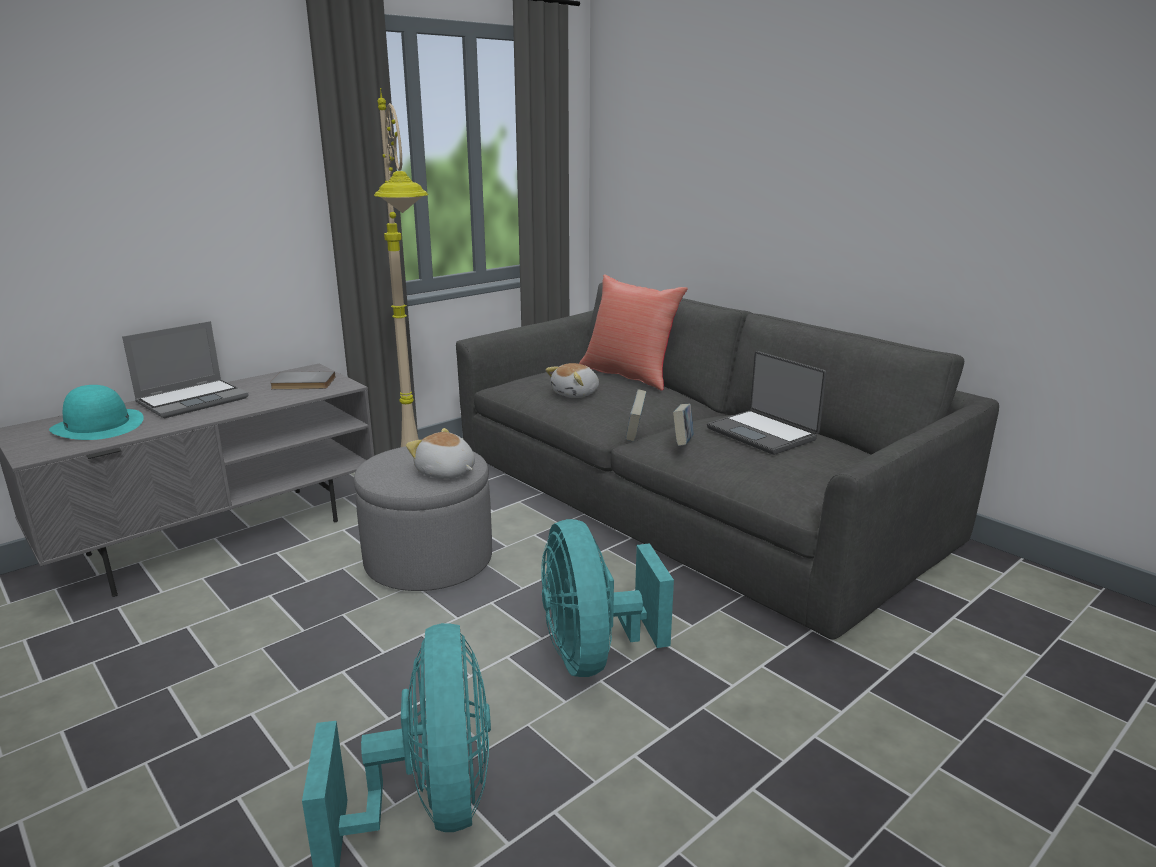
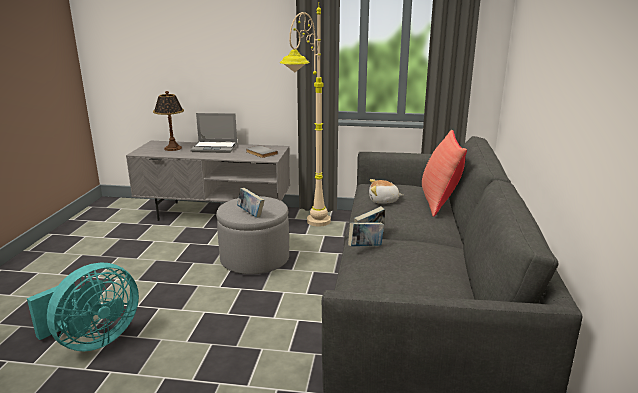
camera: 50 degrees right, 0 degrees up
turquoise hat [49,385,144,440] -> table lamp [153,91,184,151]
plush toy [406,428,475,478] -> book [237,188,264,218]
turquoise fan [541,519,674,677] -> none
laptop [707,351,827,455] -> none

